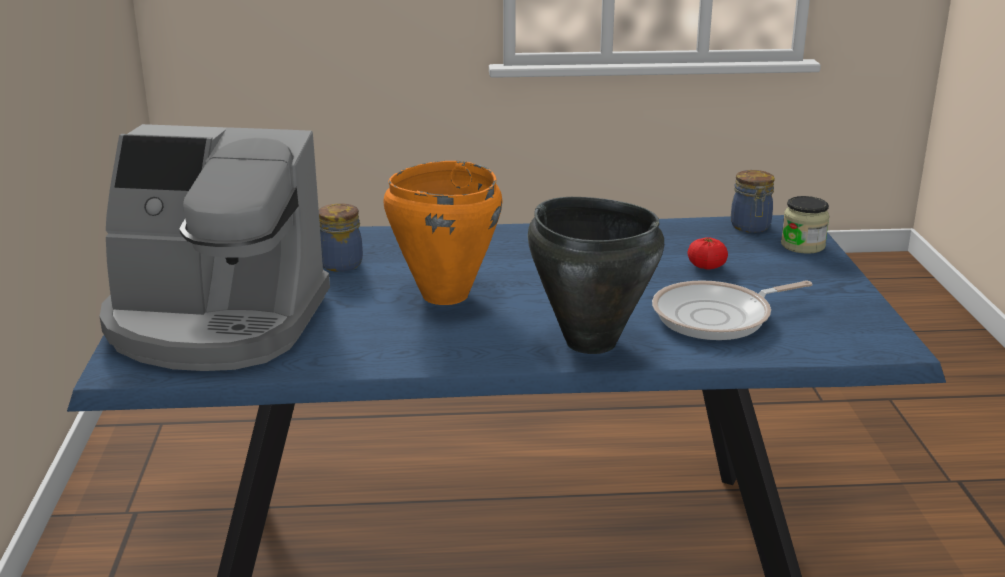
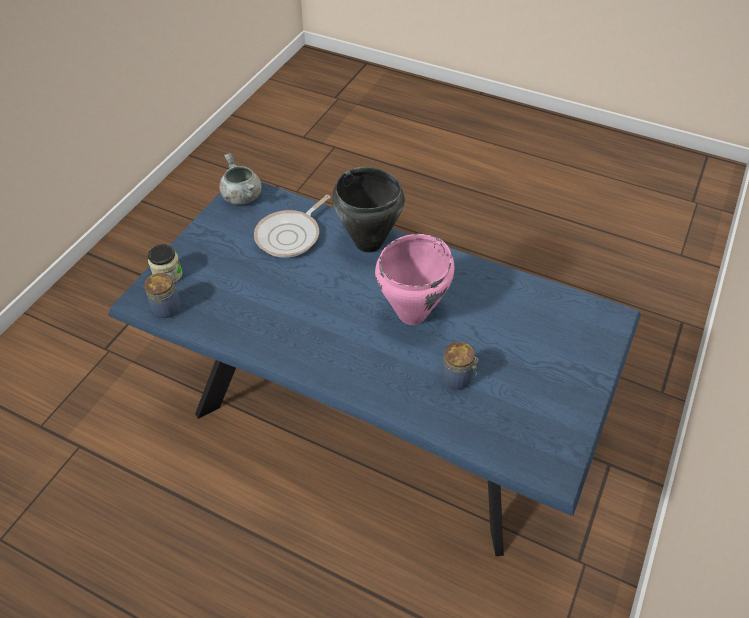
camera: 150 degrees left, 25 degrees up
coffee machine [100,124,330,371] -> none
orange cooking pot [383,161,502,305] -> pink cooking pot [375,234,455,325]
frying pan [652,280,812,340] -> frying pan turned 120 degrees clockwise [254,195,331,258]
tomato [687,237,728,270] -> none
none -> grey cooking pot [219,153,262,205]

